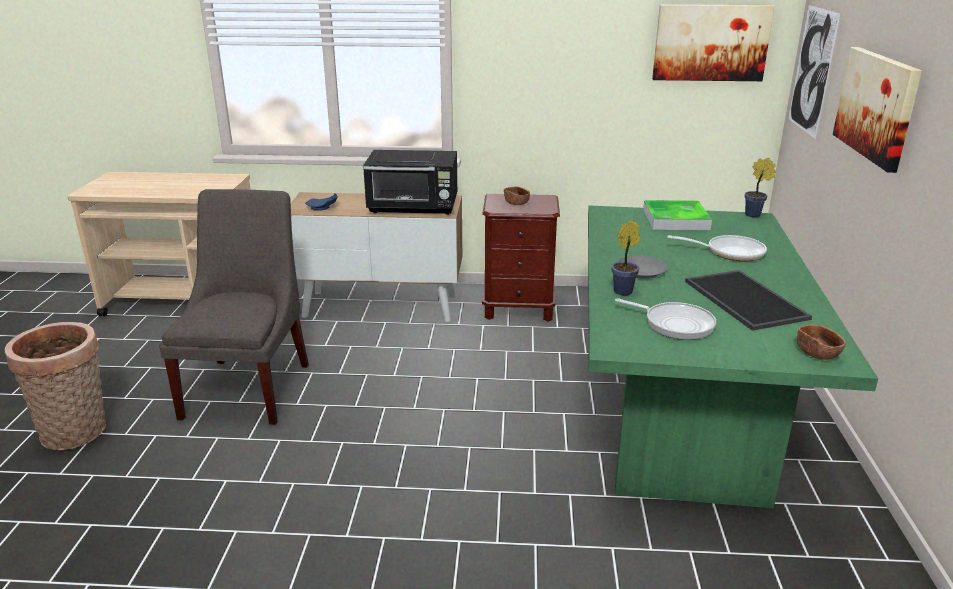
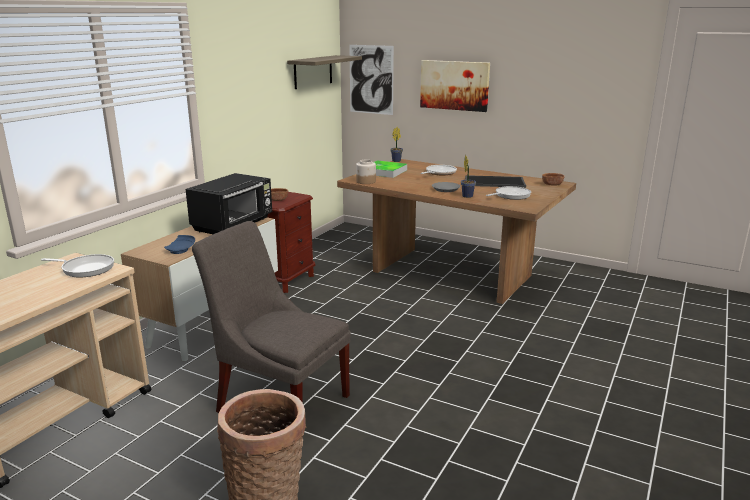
camera: 65 degrees left, 5 degrees down
green dining table [588,205,878,508] -> brown dining table [337,159,576,304]
picture [652,5,775,81] -> shelf [287,55,362,89]
none -> frying pan [41,254,114,278]
none -> jar [356,160,376,184]

